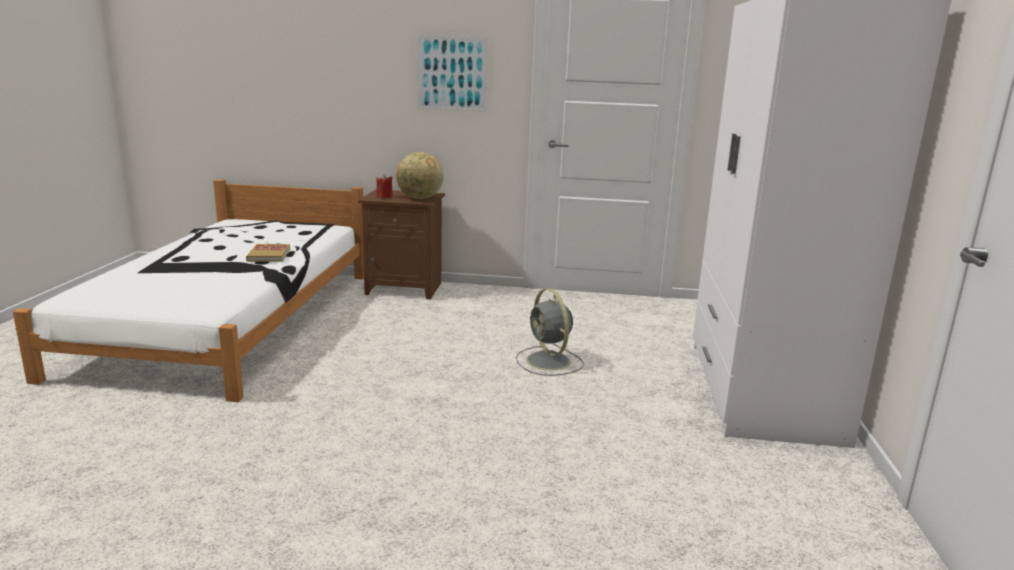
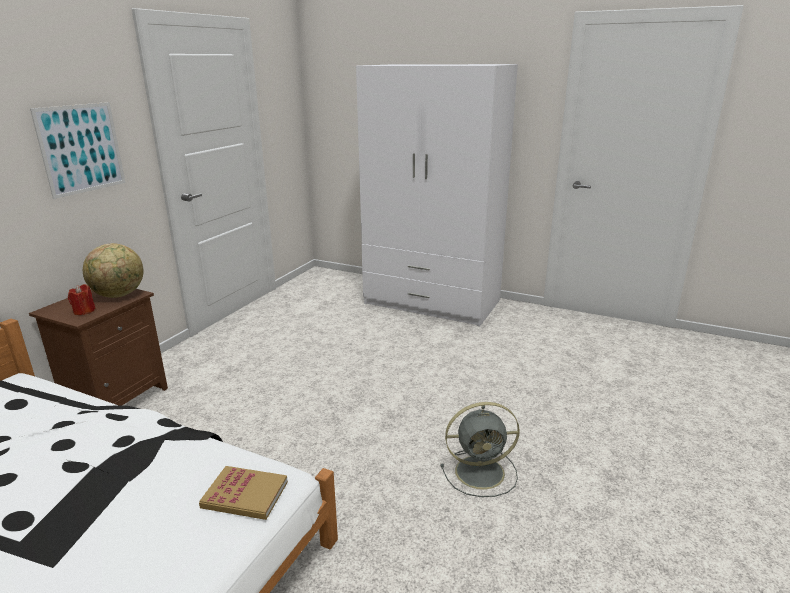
camera: 70 degrees left, 5 degrees up
book [246,244,290,262] -> book moved to [199,466,288,520]
grey fan [516,288,584,376] -> grey fan moved to [440,402,520,497]

